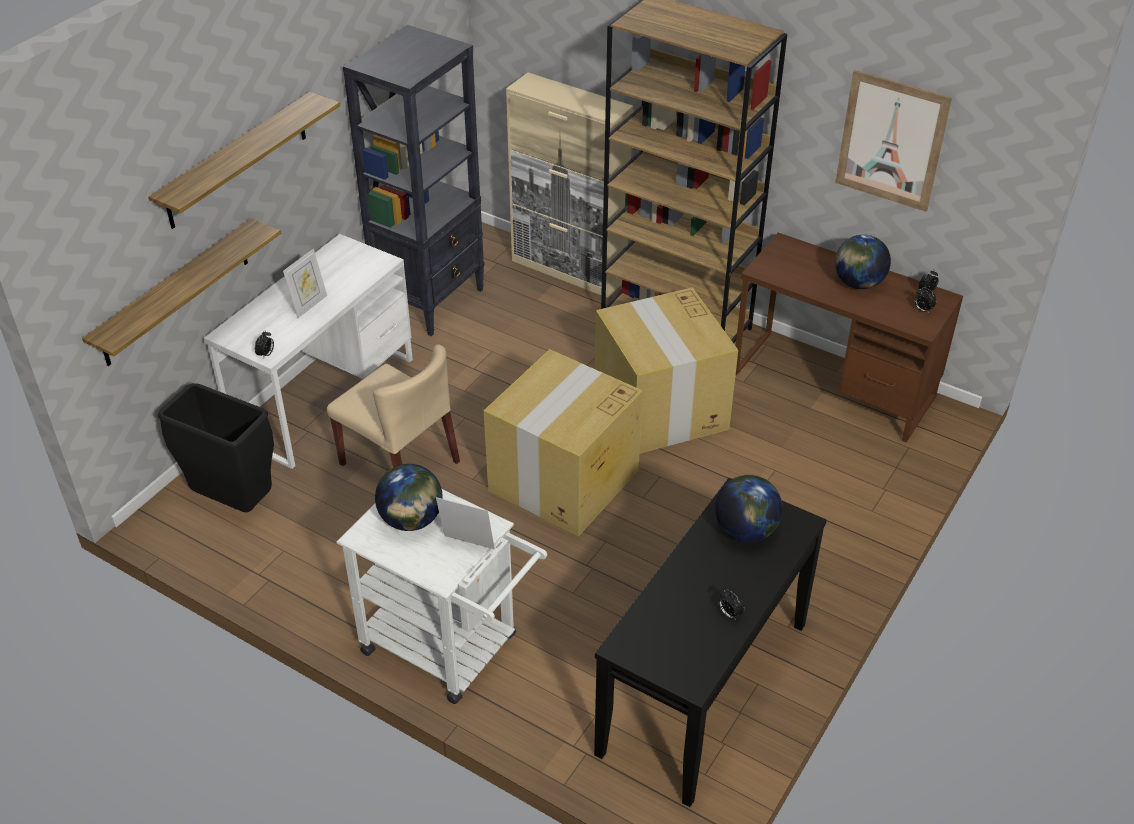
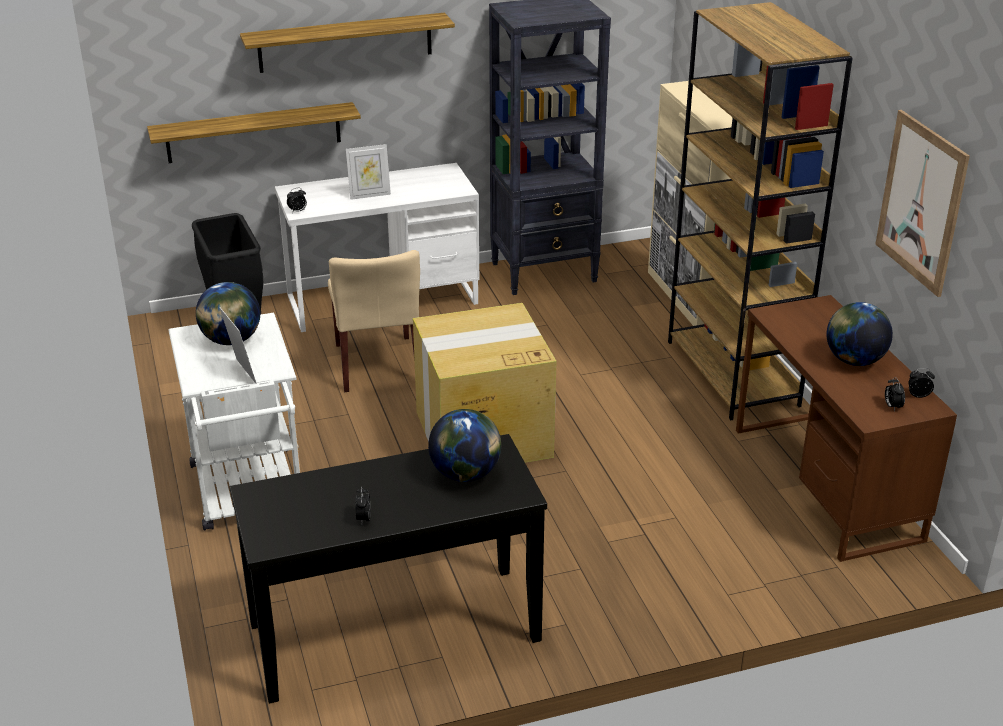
camera: 40 degrees right, 10 degrees down
cardboard box [595,287,738,454] -> none

